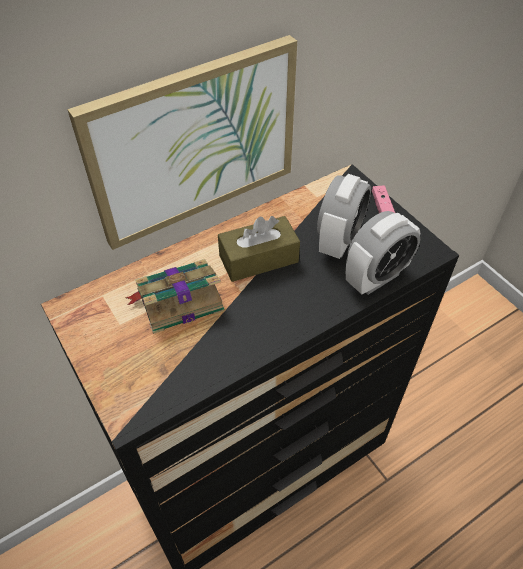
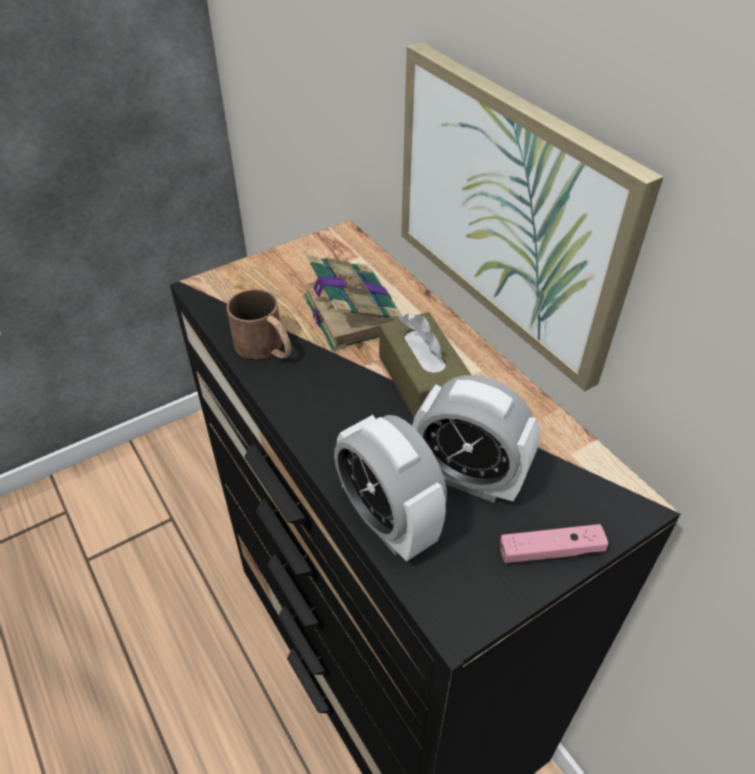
camera: 90 degrees right, 5 degrees down
none -> brown mug [227,289,292,359]

